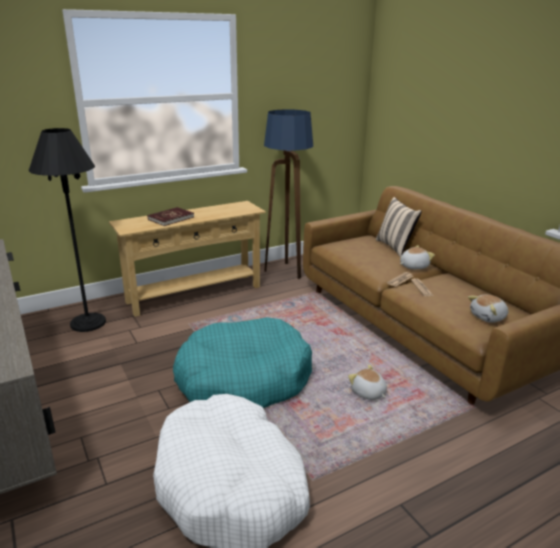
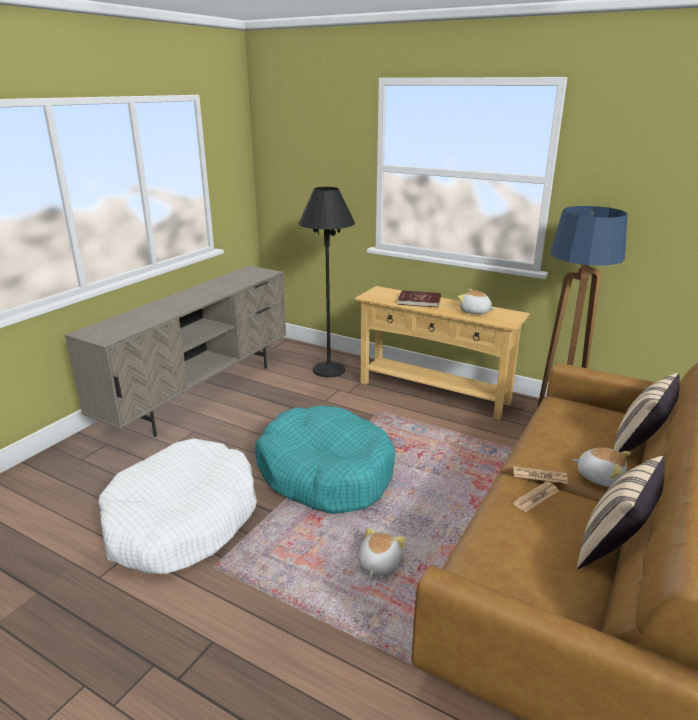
camera: 60 degrees right, 0 degrees up
plush toy [468,295,508,323] -> plush toy moved to [458,289,494,314]
none -> beige pillow [577,456,665,569]

